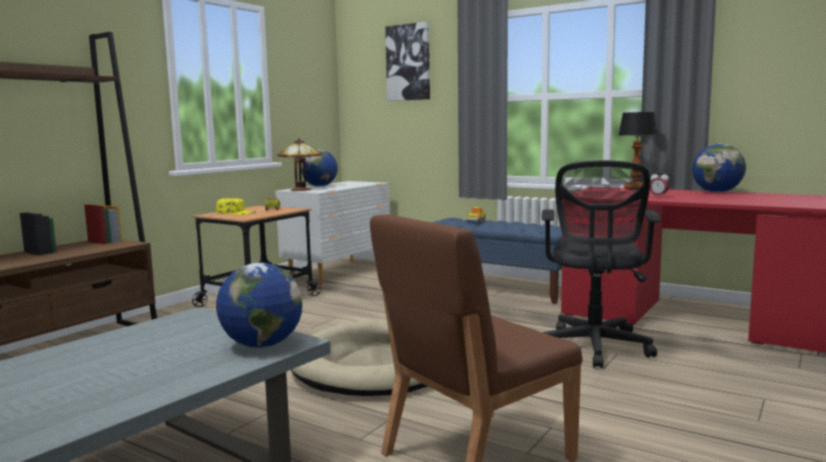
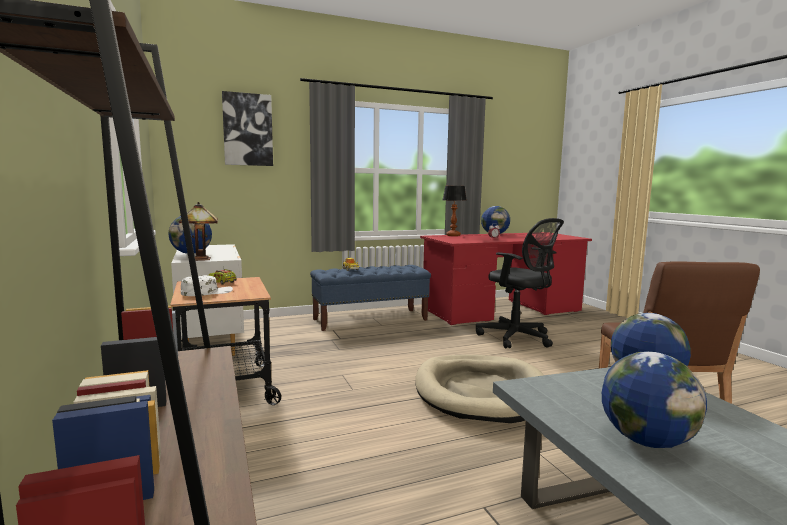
camera: 55 degrees left, 0 degrees up
yellow cap [216,198,256,215] -> white cap [181,275,233,296]
none -> globe [602,352,707,448]

